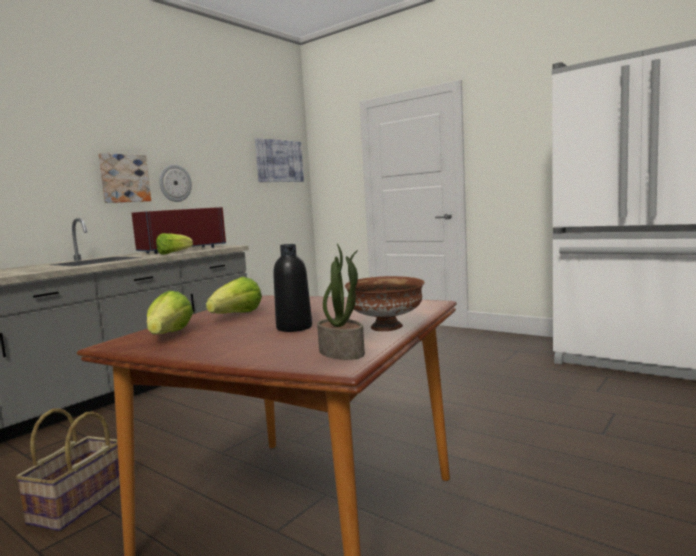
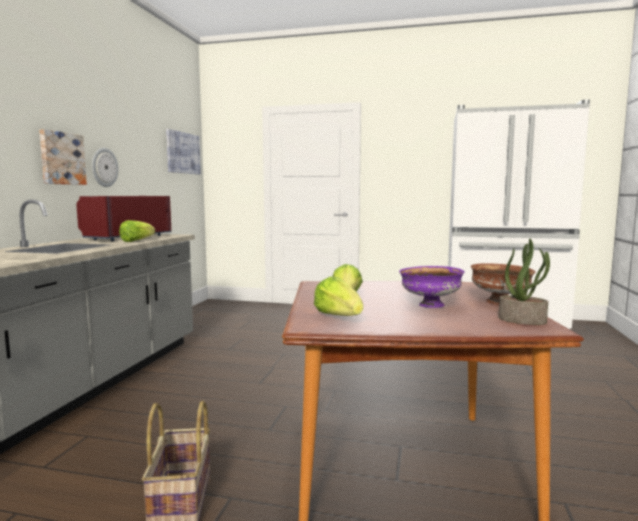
camera: 25 degrees left, 0 degrees up
black bottle [273,244,312,332] -> purple bowl [399,266,465,308]

